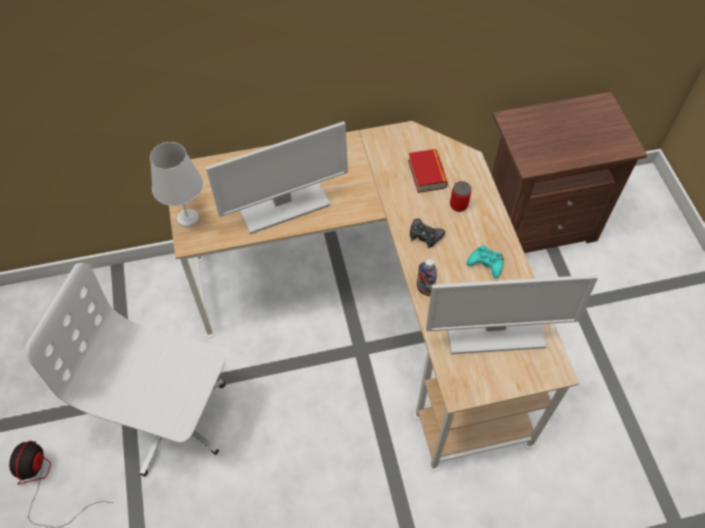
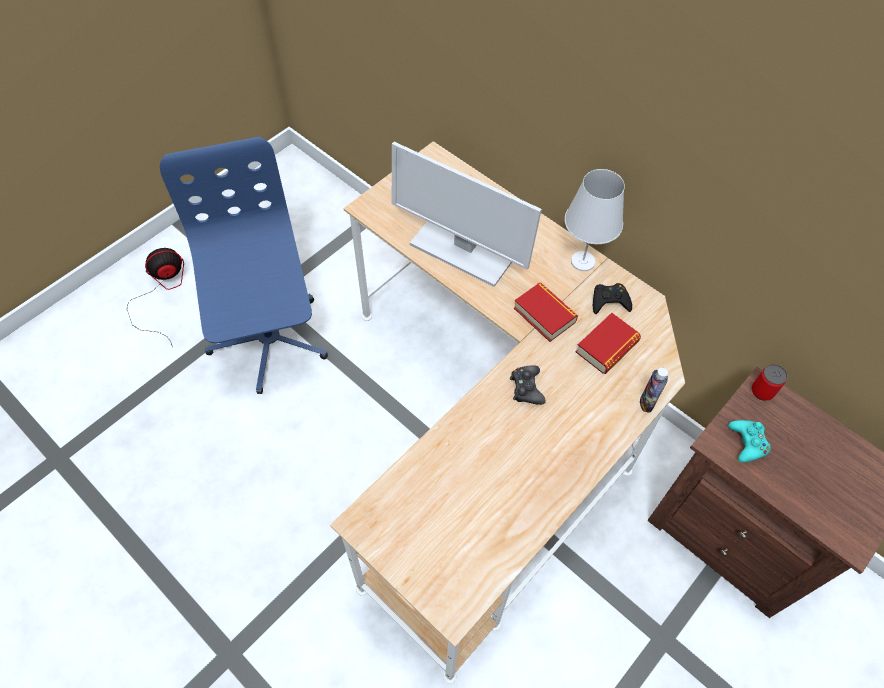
camera: 55 degrees right, 0 degrees up
white office chair [26,263,226,477] -> blue office chair [160,137,328,394]
white table lamp [150,142,203,227] -> white table lamp moved to [564,169,625,271]
bottle [417,259,437,296] -> bottle moved to [640,368,668,413]
monitor [426,275,598,354] -> none
can [450,181,471,212] -> can moved to [752,364,788,401]
turquoise game controller [467,245,504,278] -> turquoise game controller moved to [728,420,771,462]
none -> book [514,283,578,342]
none -> black game controller [593,283,632,314]

